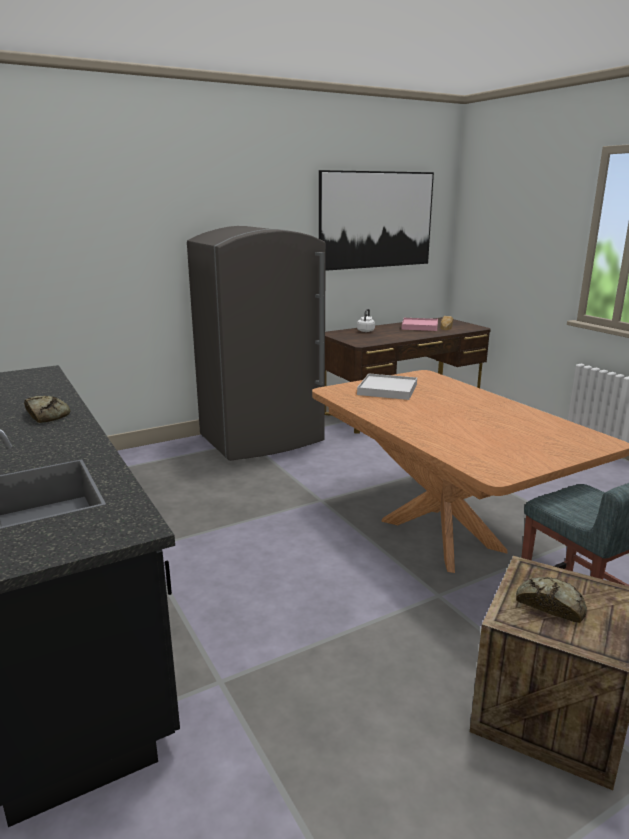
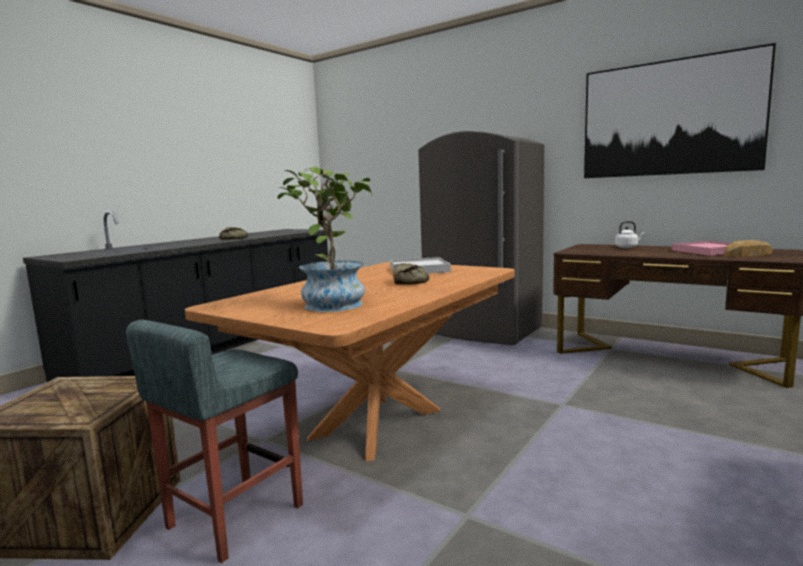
camera: 65 degrees right, 10 degrees down
bread [516,577,587,623] -> bread moved to [393,264,429,285]
none -> potted plant [277,167,373,312]

